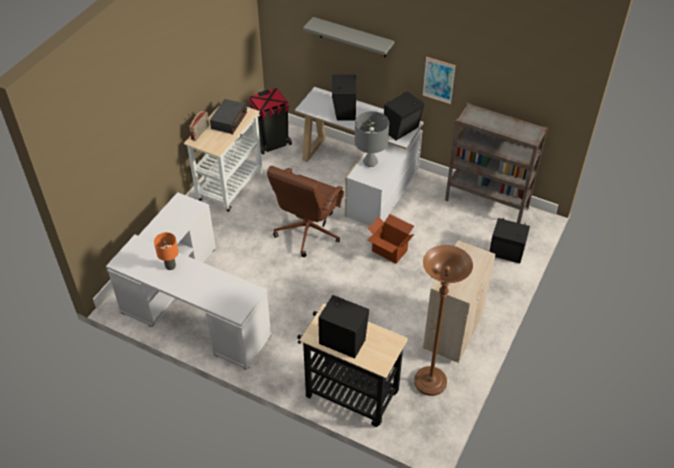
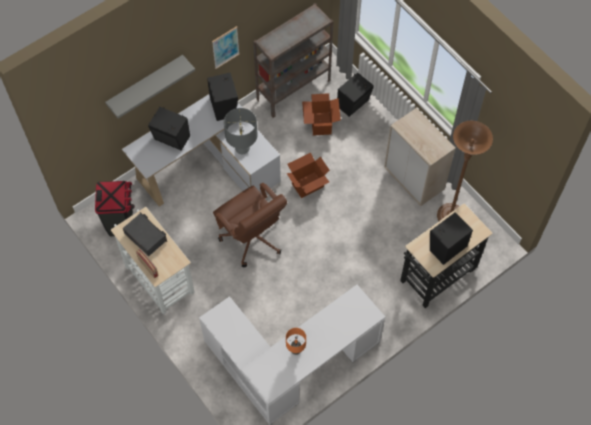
camera: 65 degrees left, 15 degrees up
none -> cardboard box [302,93,341,135]

